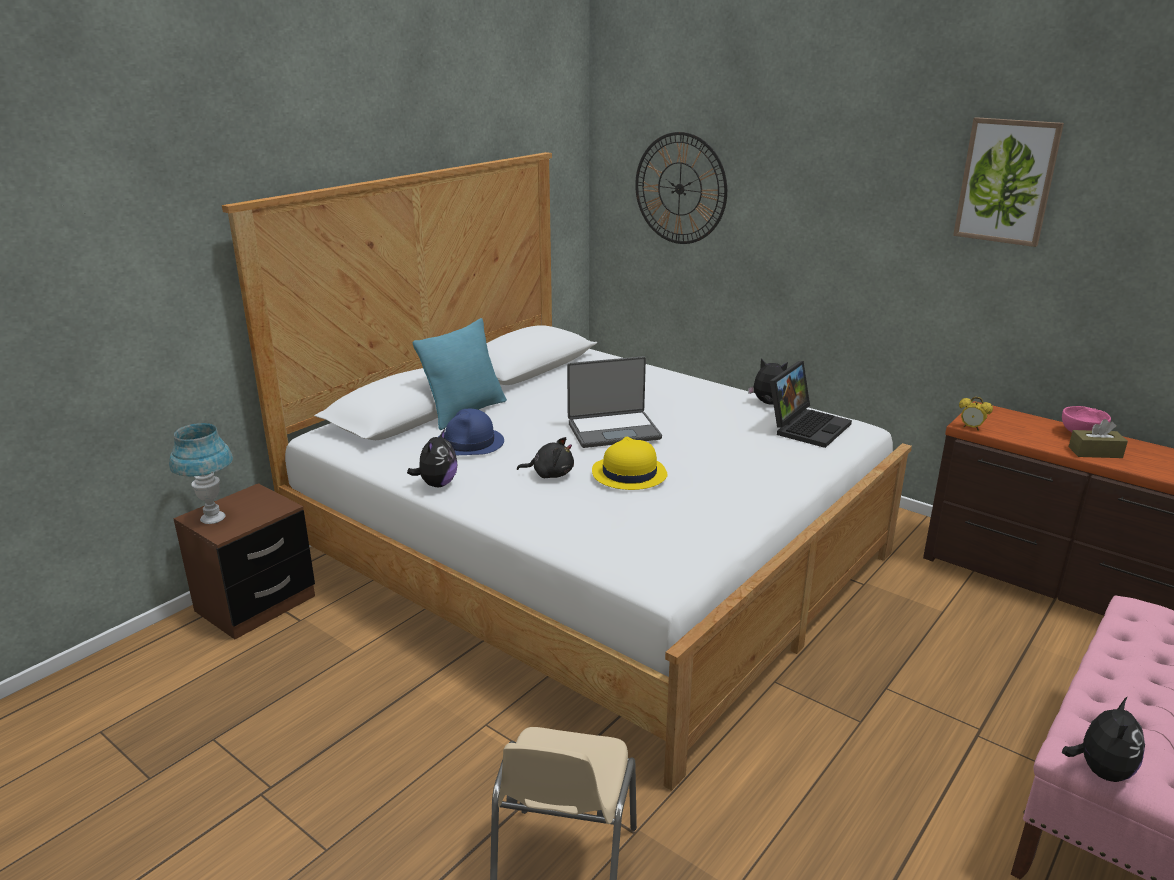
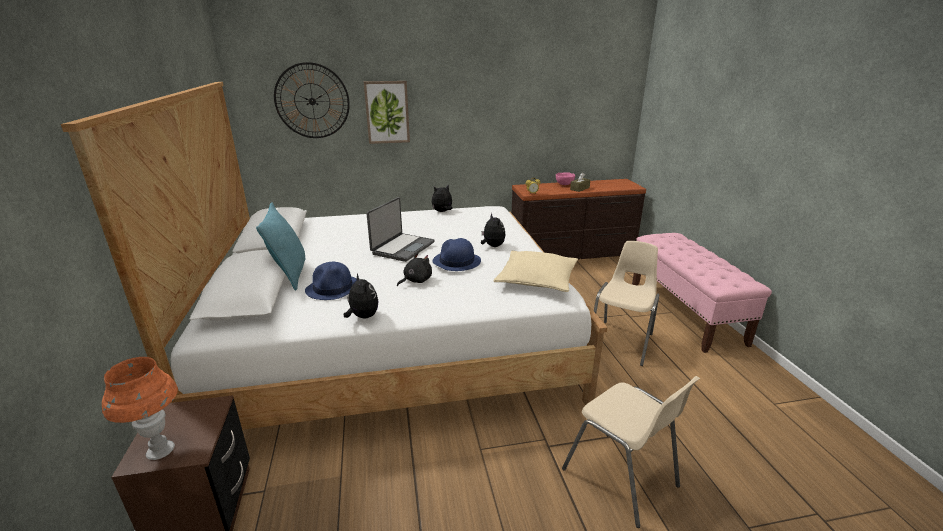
camera: 50 degrees left, 0 degrees up
blue table lamp [169,423,233,524] -> orange table lamp [102,357,178,460]
yellow hat [592,437,668,490] -> blue hat [433,238,481,271]
laptop [770,361,852,448] -> none
picture [953,117,1064,247] -> picture moved to [364,81,410,144]
plush toy [1062,696,1145,782] -> plush toy moved to [481,213,505,247]
none -> beige pillow [494,251,578,292]
none -> beige chair [594,241,659,366]

